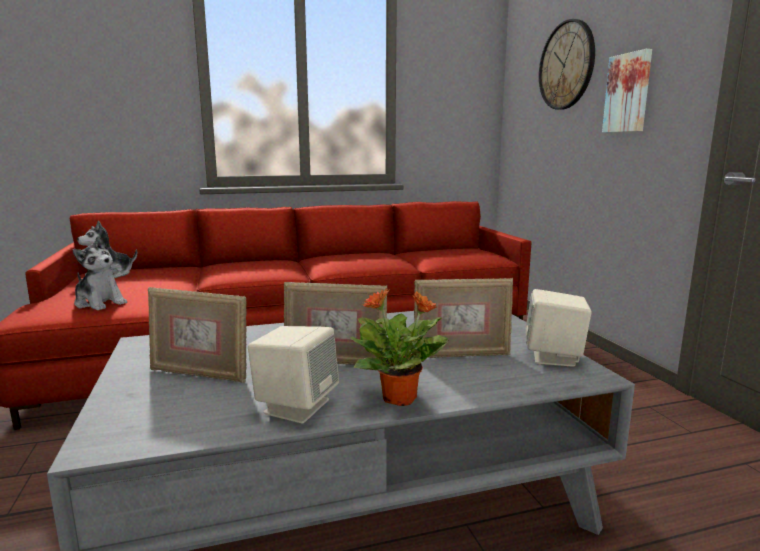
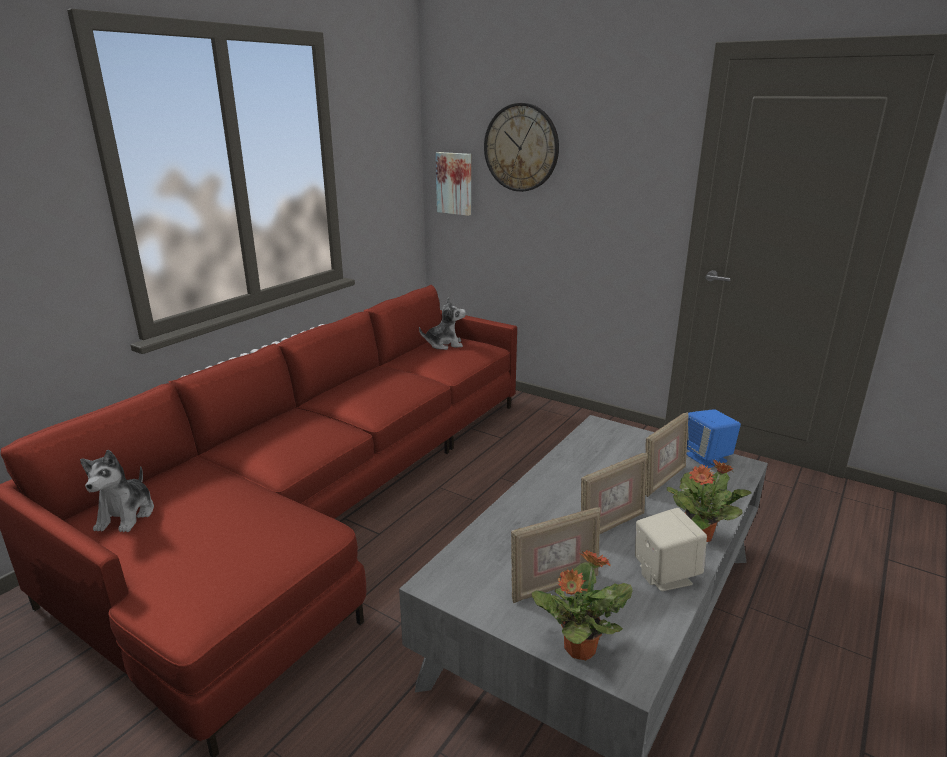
camera: 40 degrees left, 10 degrees up
plush toy [73,236,127,310] -> plush toy moved to [419,297,466,350]
beige speaker [525,289,592,367] -> blue speaker [687,409,741,468]
picture [602,49,652,133] -> picture moved to [436,152,471,216]
none -> potted plant [532,550,633,660]

